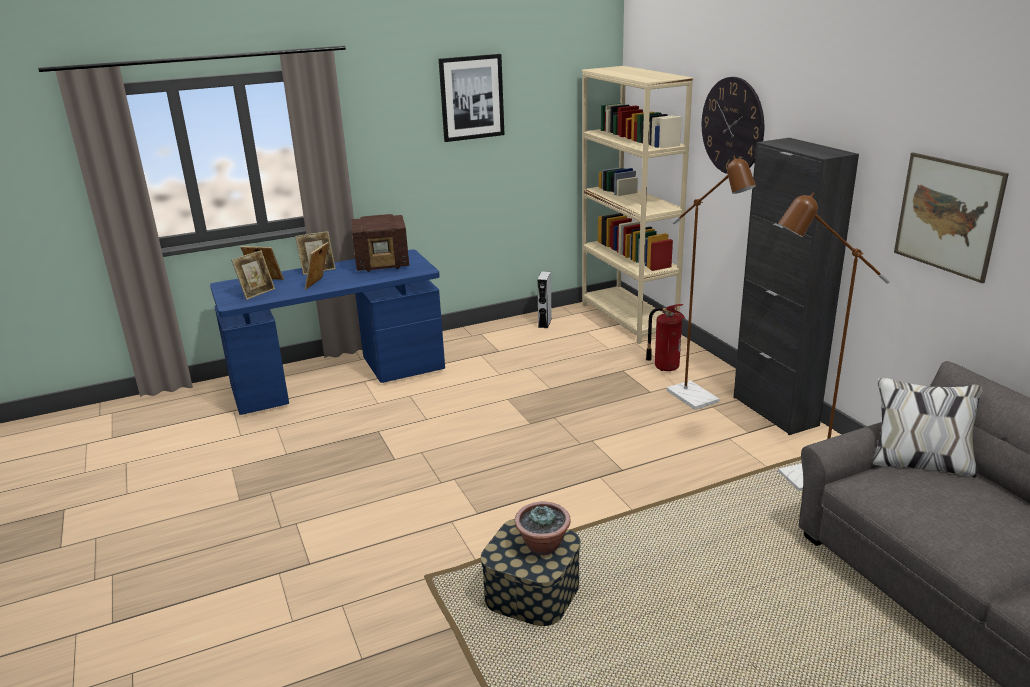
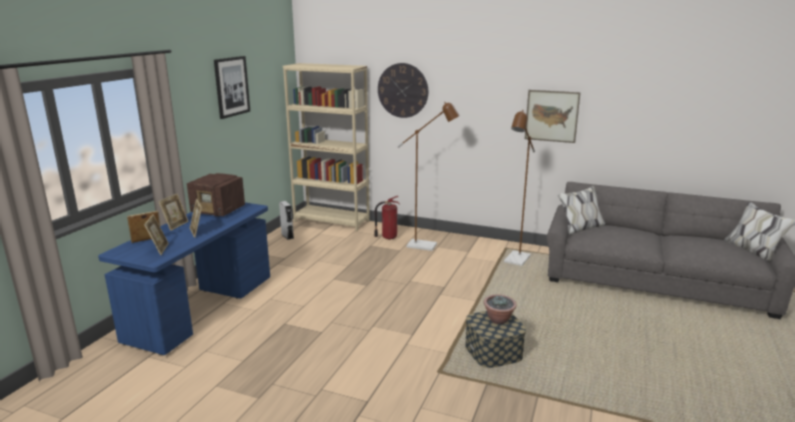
camera: 45 degrees left, 5 degrees down
radio [351,214,409,272] -> radio turned 75 degrees clockwise [187,173,245,217]
black cabinet [733,138,859,435] -> none

